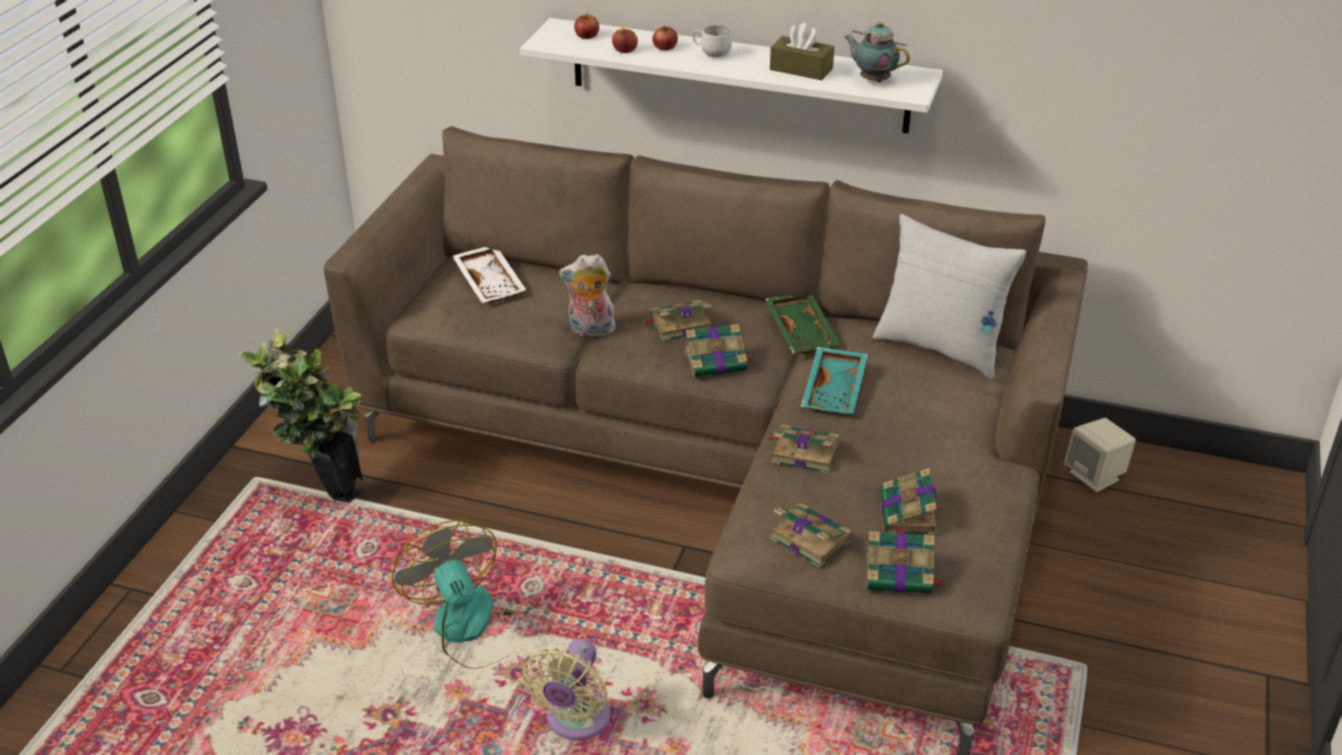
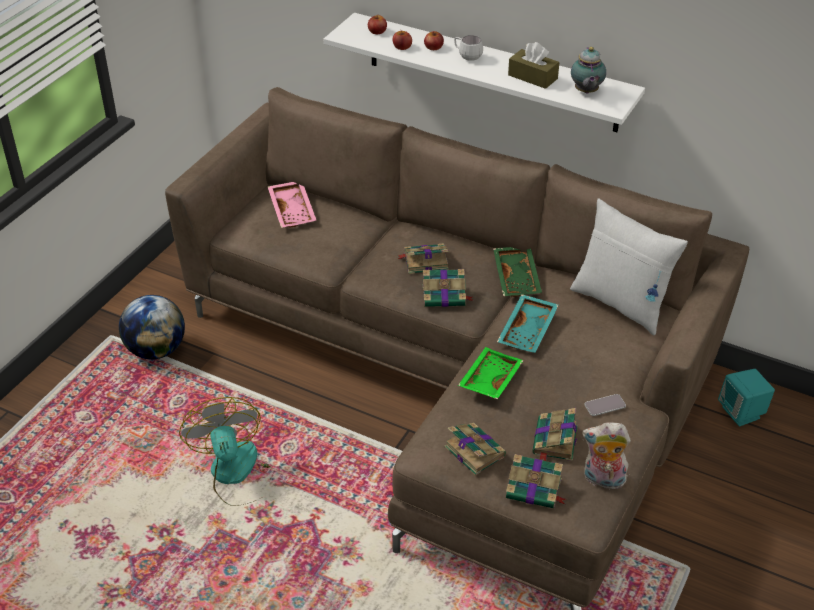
camera: 10 degrees right, 5 degrees up
potted plant [239,328,363,503] -> globe [119,295,185,360]
white tray [452,247,526,303] -> pink tray [268,182,316,228]
beige fan [522,639,610,740] -> none
plush toy [559,254,617,337] -> plush toy moved to [582,422,631,489]
book [768,425,839,473] -> green tray [458,347,524,399]
teapot [844,21,910,83] -> teapot turned 135 degrees counterclockwise [571,47,606,94]
beige speaker [1064,418,1136,492] -> turquoise speaker [718,369,775,426]
none -> phone [584,394,626,416]

